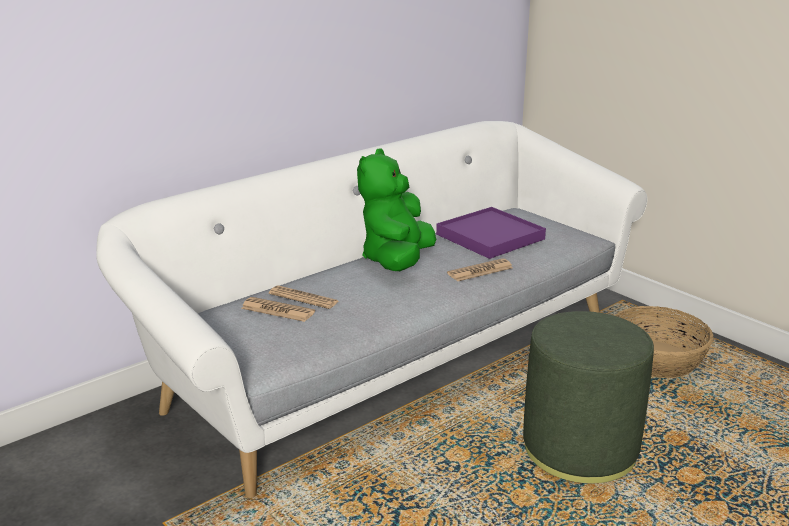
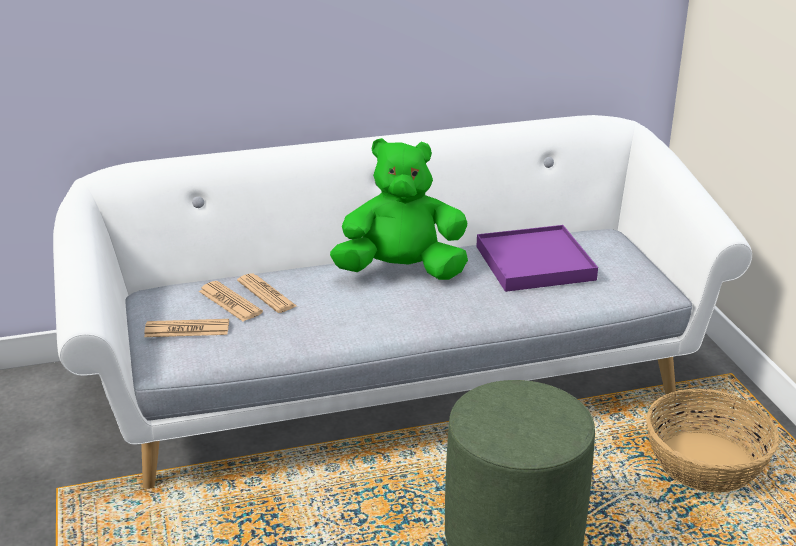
camera: 25 degrees right, 5 degrees up
green plush toy [357,149,436,271] -> green plush toy turned 45 degrees clockwise [330,138,468,280]
newspaper [447,258,513,281] -> newspaper moved to [144,319,229,337]

